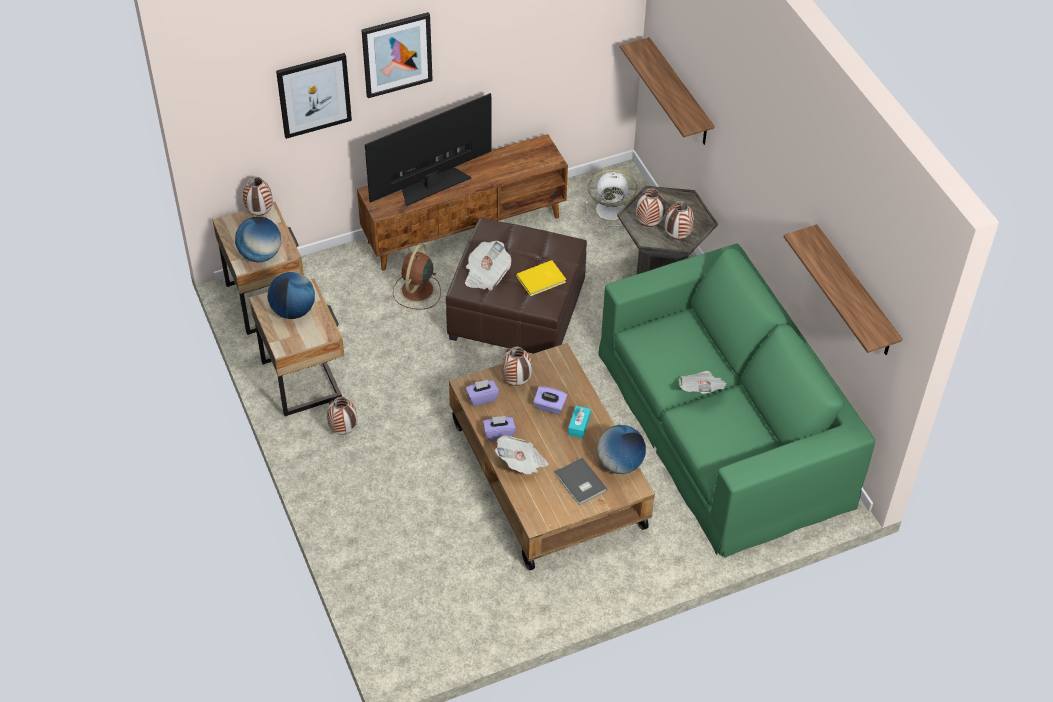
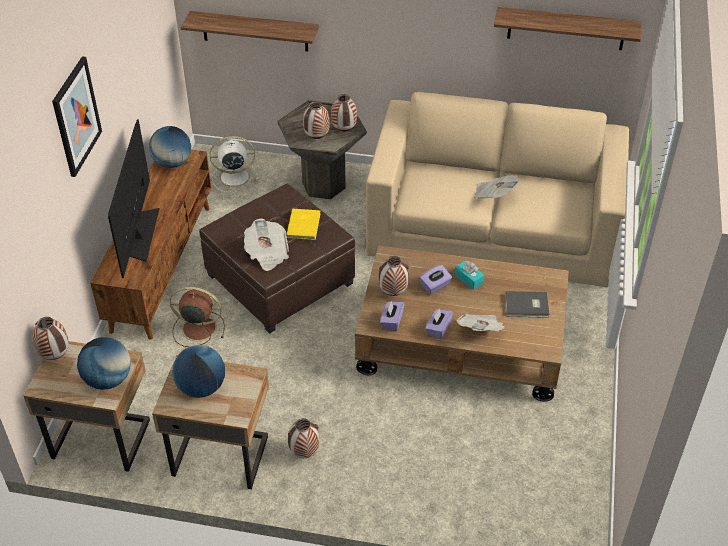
camera: 55 degrees left, 5 degrees down
picture [276,53,352,139] -> none
brown fan [393,243,441,310] -> brown fan turned 135 degrees clockwise [170,287,225,347]
white fan [586,169,637,227] -> white fan turned 135 degrees counterclockwise [210,136,259,192]
globe [597,425,646,474] -> globe moved to [149,126,191,168]
green sofa [598,244,875,558] -> beige sofa [364,92,629,288]

